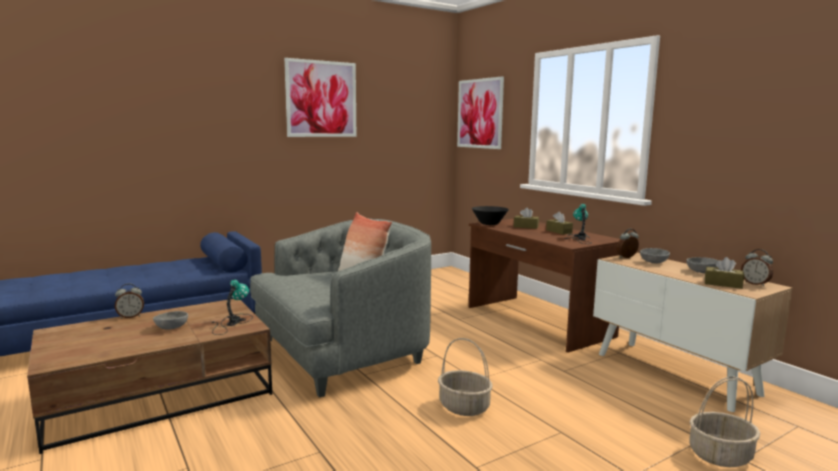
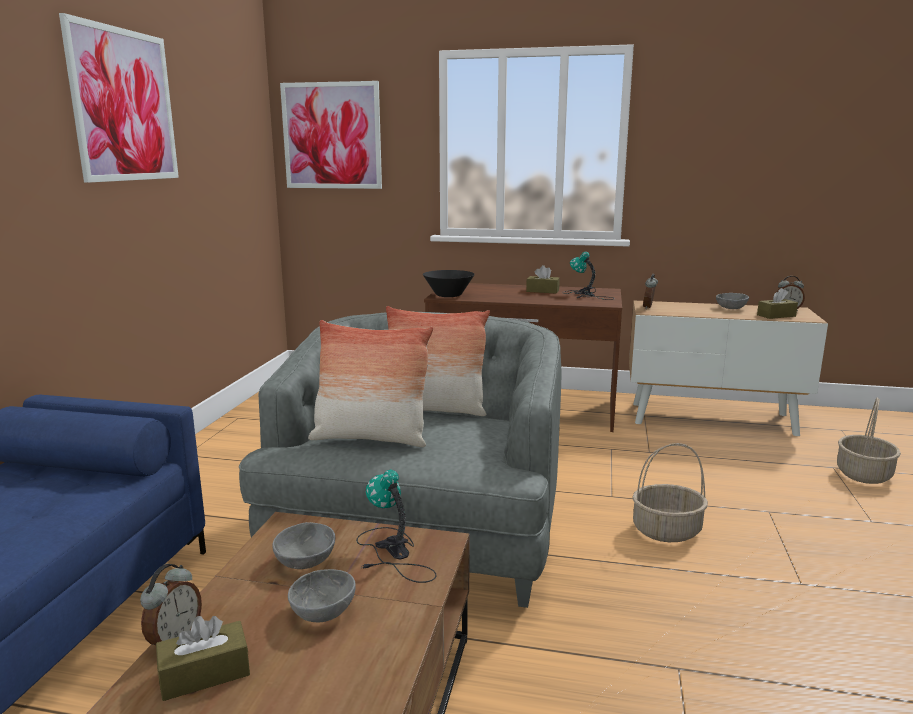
camera: 45 degrees left, 5 degrees up
brown tissue box [514,208,539,229] -> brown tissue box moved to [156,616,250,701]
grey bowl [640,248,670,264] -> grey bowl moved to [273,522,335,569]
none -> pillow [308,320,433,447]

